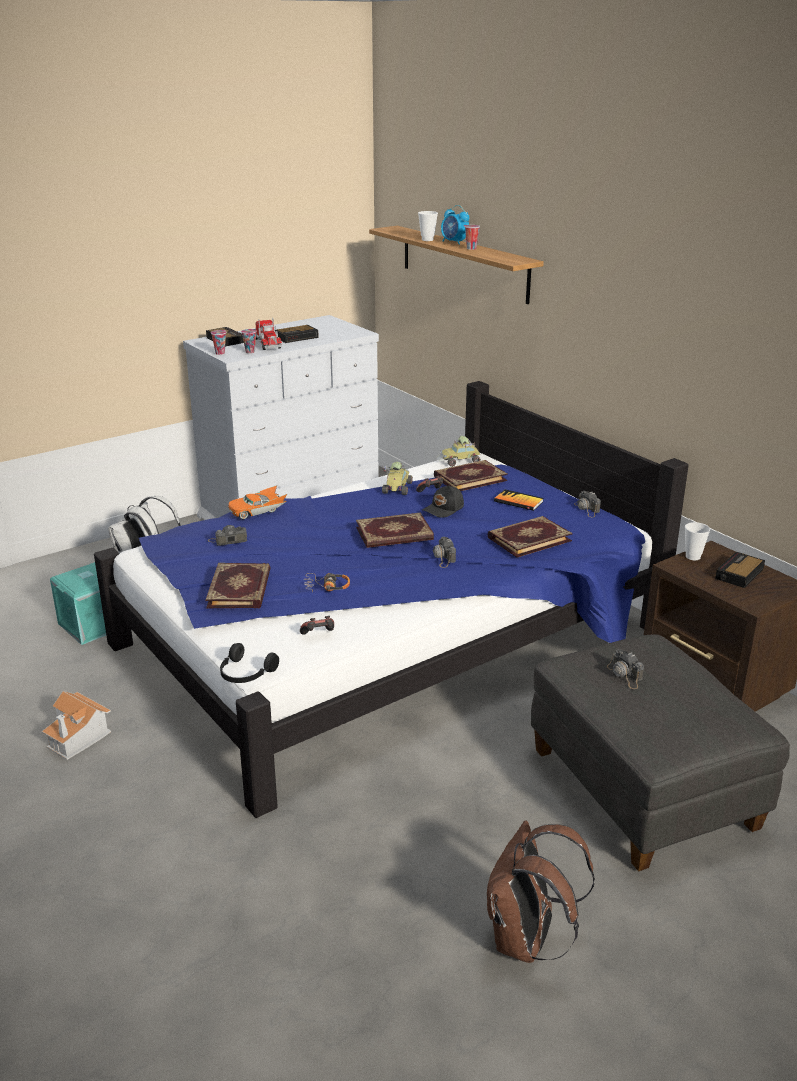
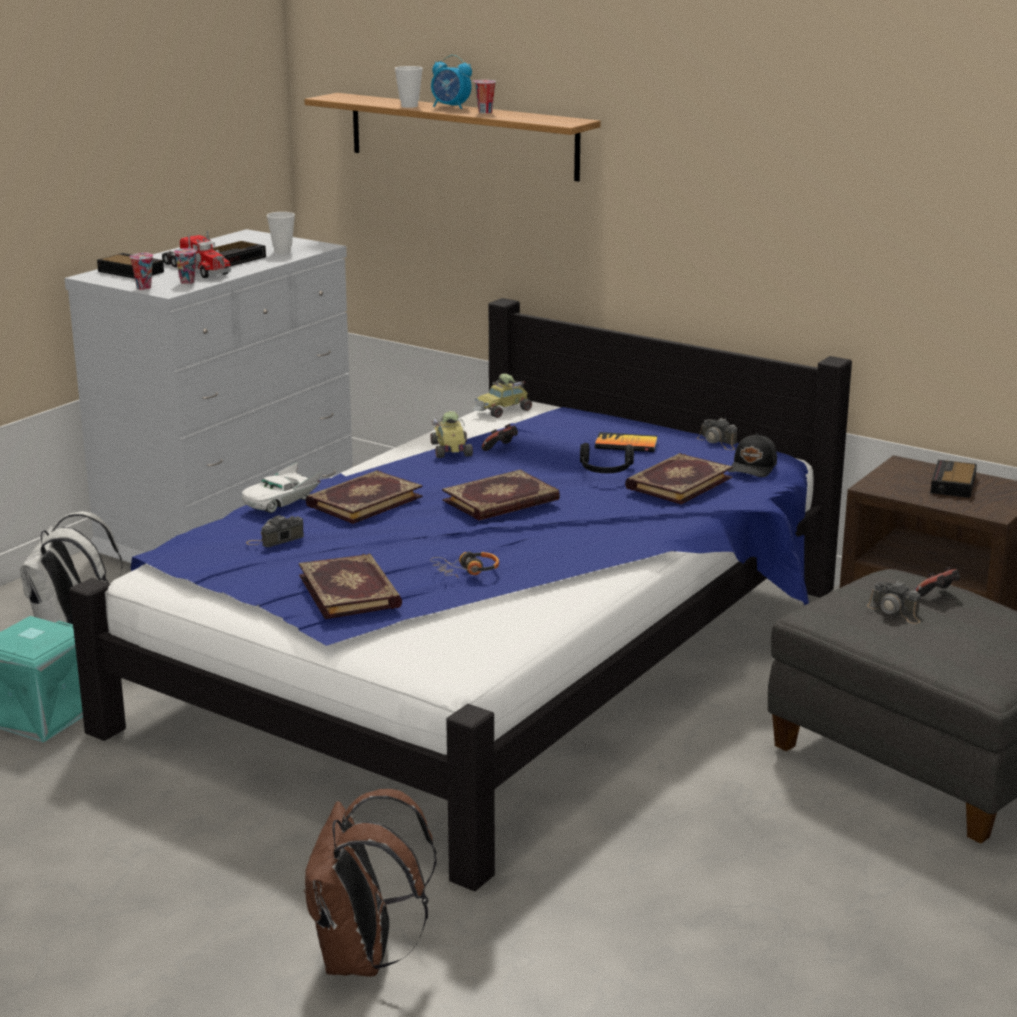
camera: 20 degrees left, 5 degrees down
toy house [42,691,111,760] -> none
black headphones [220,643,279,683] -> black headphones moved to [580,443,634,473]
orange toy car [228,485,287,519] -> white toy car [242,462,324,513]
game controller [300,616,334,635] -> game controller moved to [915,566,960,597]
black cap [423,485,464,518] -> black cap moved to [728,434,777,477]
camera [433,537,456,568] -> none
book [434,460,508,491] -> book moved to [306,470,423,524]
brown backpack [487,820,595,963] -> brown backpack moved to [304,789,437,977]
cup [685,522,710,560] -> cup moved to [267,212,295,254]

